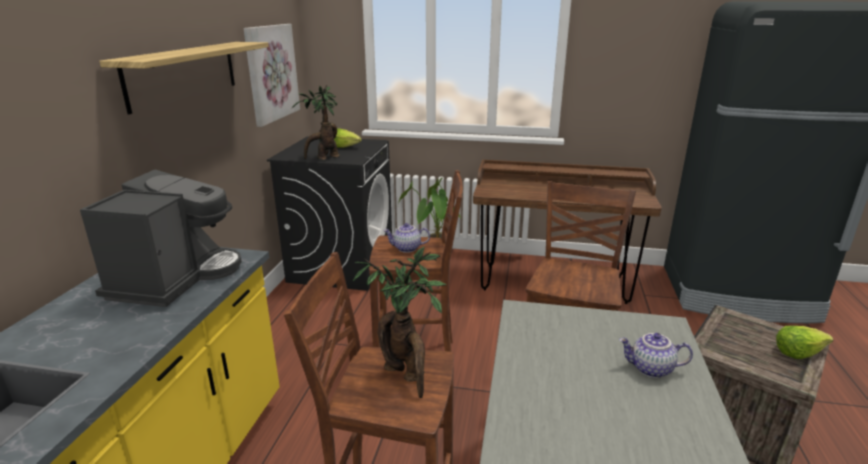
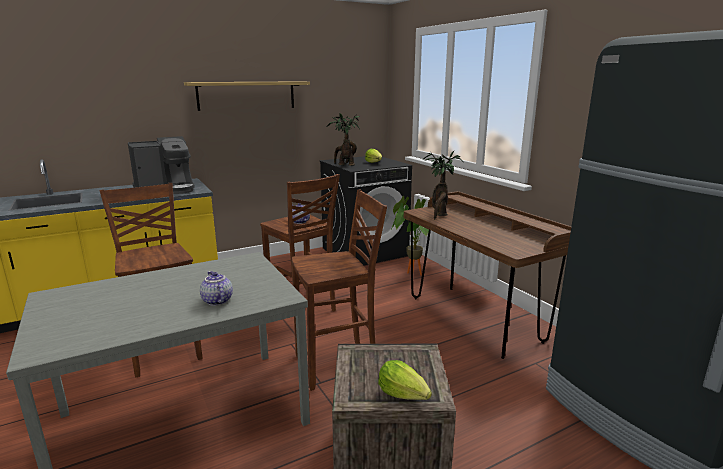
camera: 50 degrees right, 5 degrees down
picture [243,24,300,127] -> none
potted plant [353,246,446,398] -> potted plant moved to [424,151,463,219]

